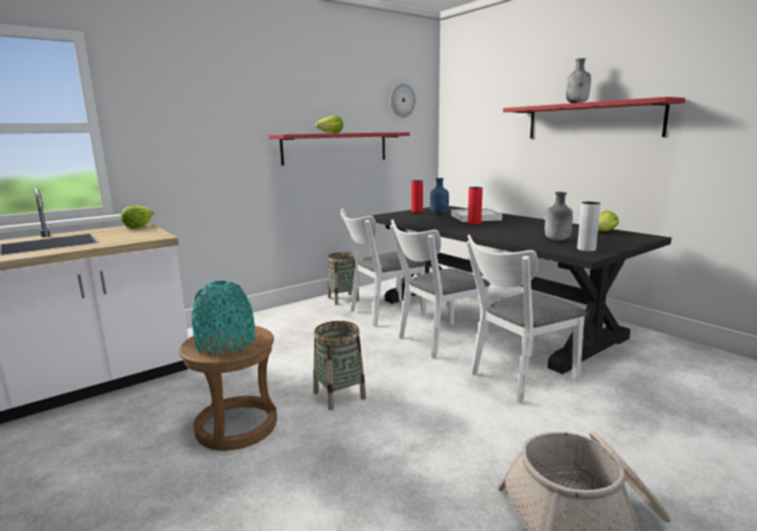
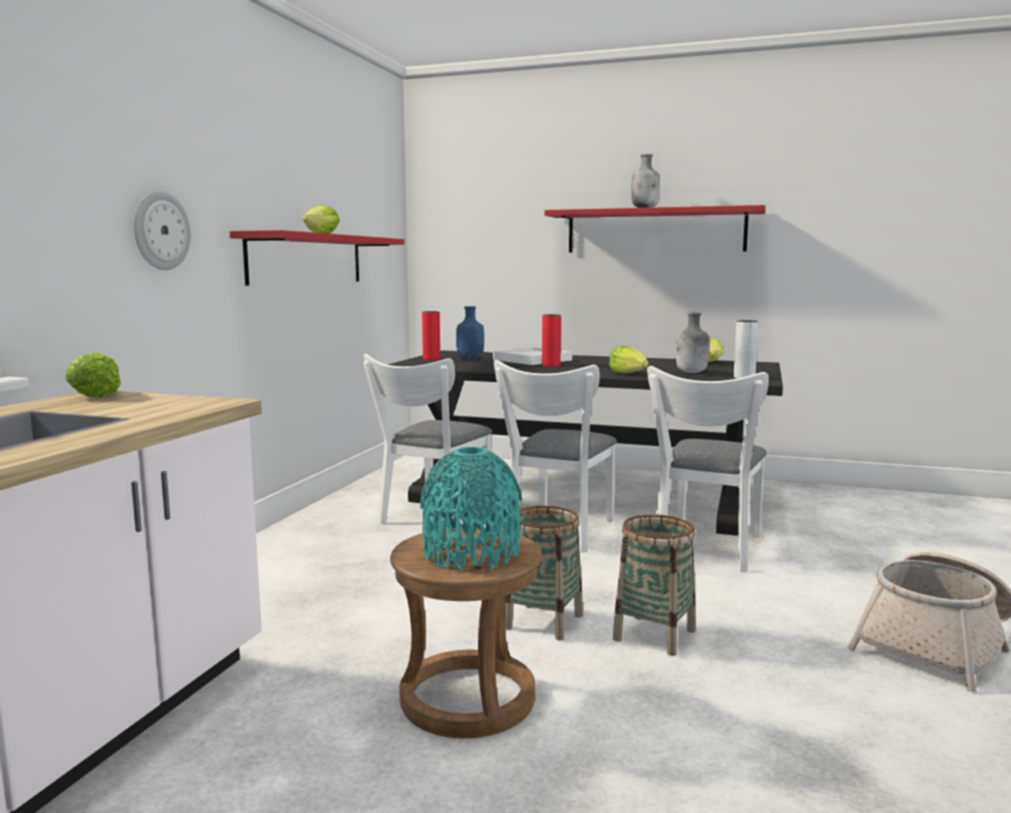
camera: 35 degrees left, 5 degrees down
basket [327,252,359,305] -> basket moved to [613,514,696,656]
wall clock [391,83,416,117] -> wall clock moved to [134,191,191,270]
none -> lettuce [609,346,649,374]

